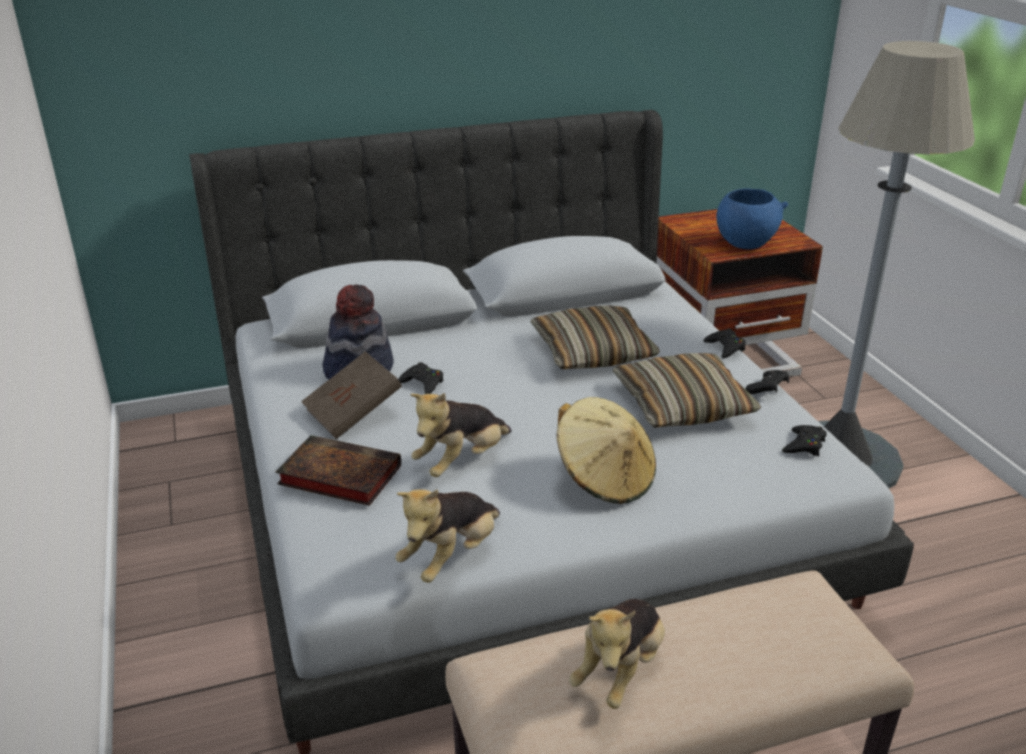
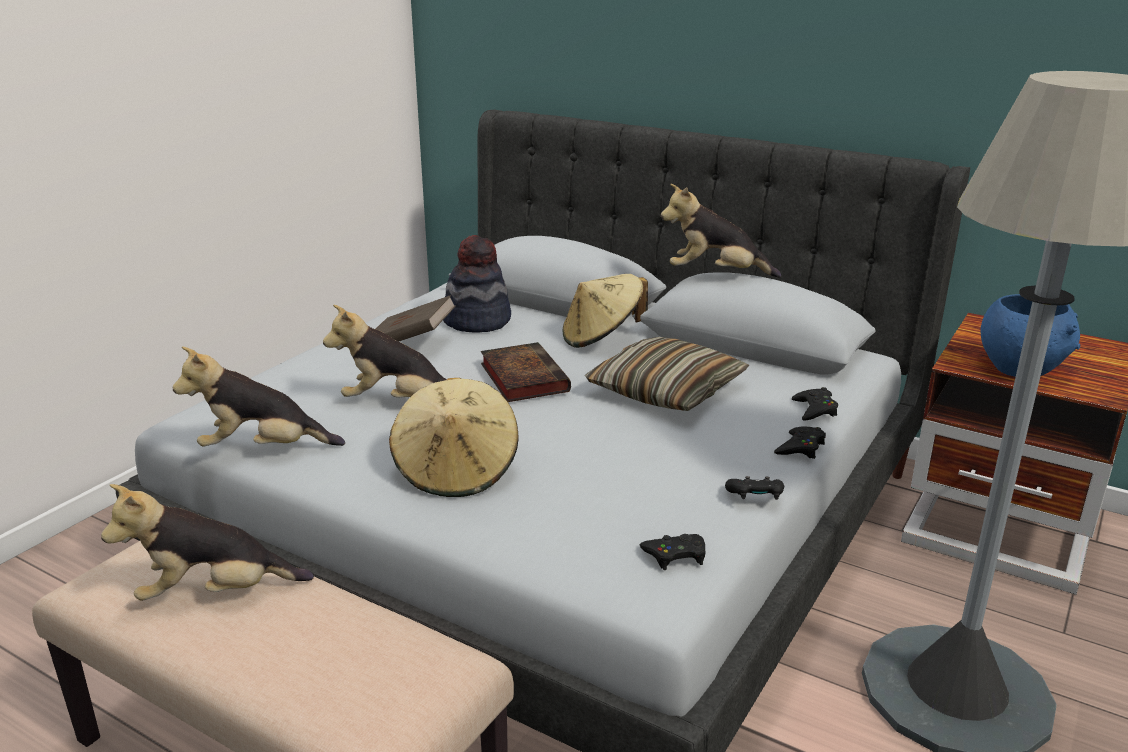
camera: 50 degrees right, 5 degrees down
book [276,435,401,506] -> book moved to [481,342,571,402]
black game controller [398,362,443,394] -> black game controller moved to [792,387,838,421]
pillow [613,353,761,428] -> none
none -> beige hat [563,274,648,348]
none -> plush toy [661,184,781,278]

